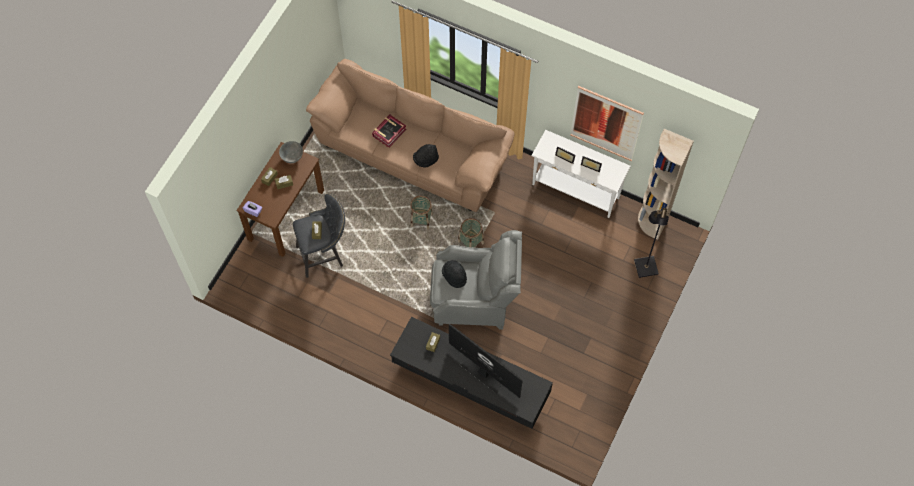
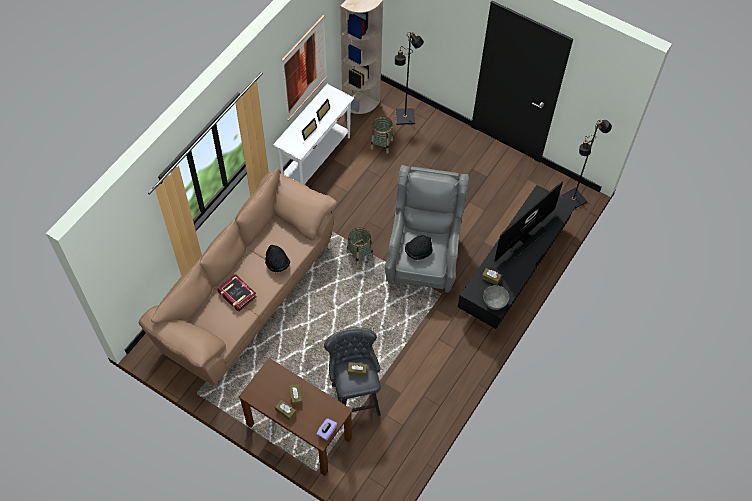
camera: 85 degrees left, 5 degrees down
grey bowl [279,141,303,163] -> grey bowl moved to [483,285,509,310]
basket [410,196,433,230] -> basket moved to [370,116,393,154]
none -> black floor lamp [560,119,612,209]

